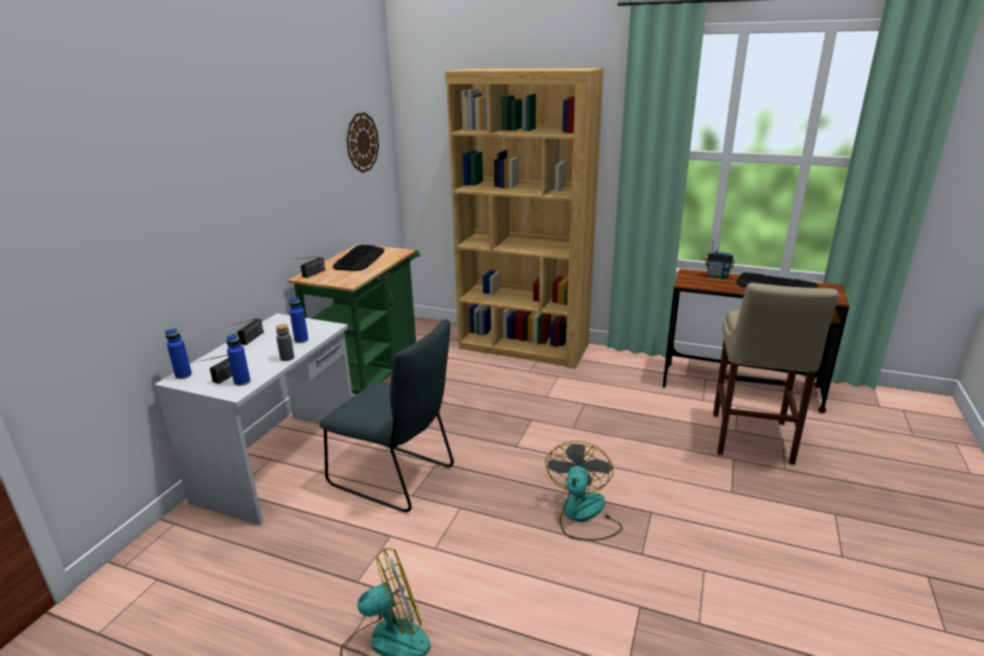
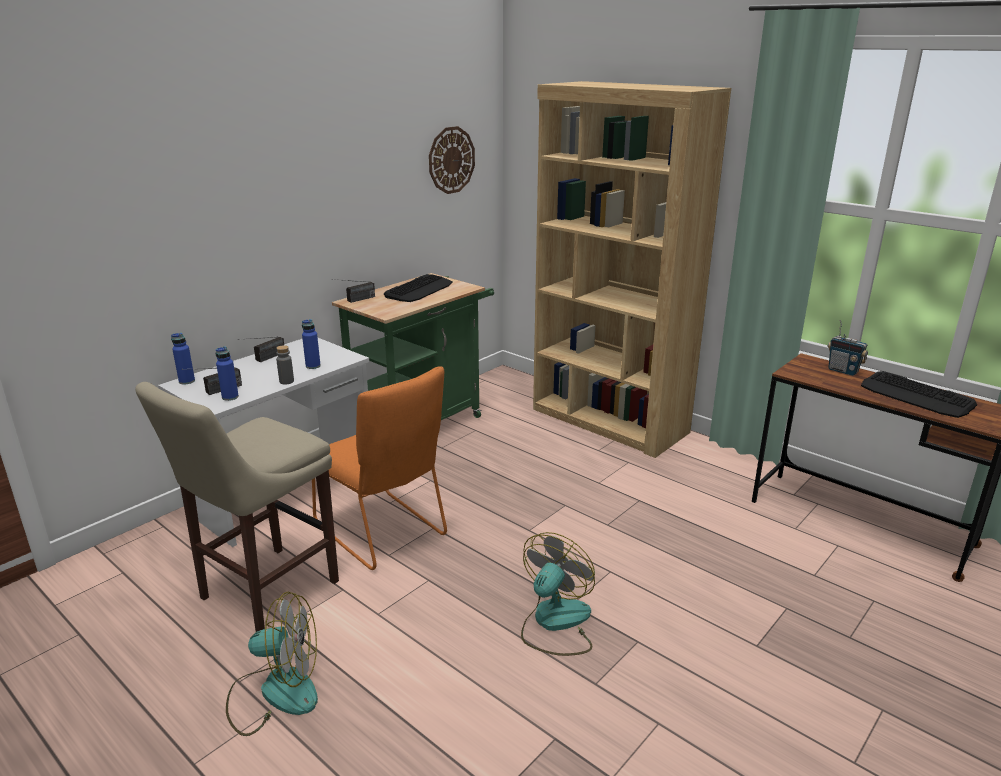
camera: 20 degrees right, 0 degrees up
grey chair [320,319,454,512] -> orange chair [312,366,447,570]
beige stool [713,283,839,465] -> beige stool moved to [135,382,339,632]

